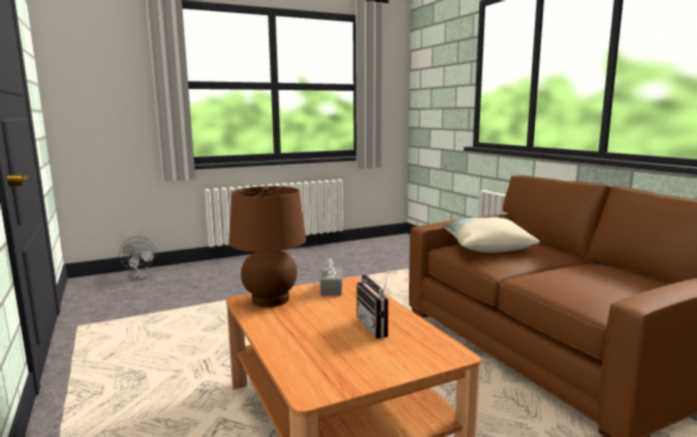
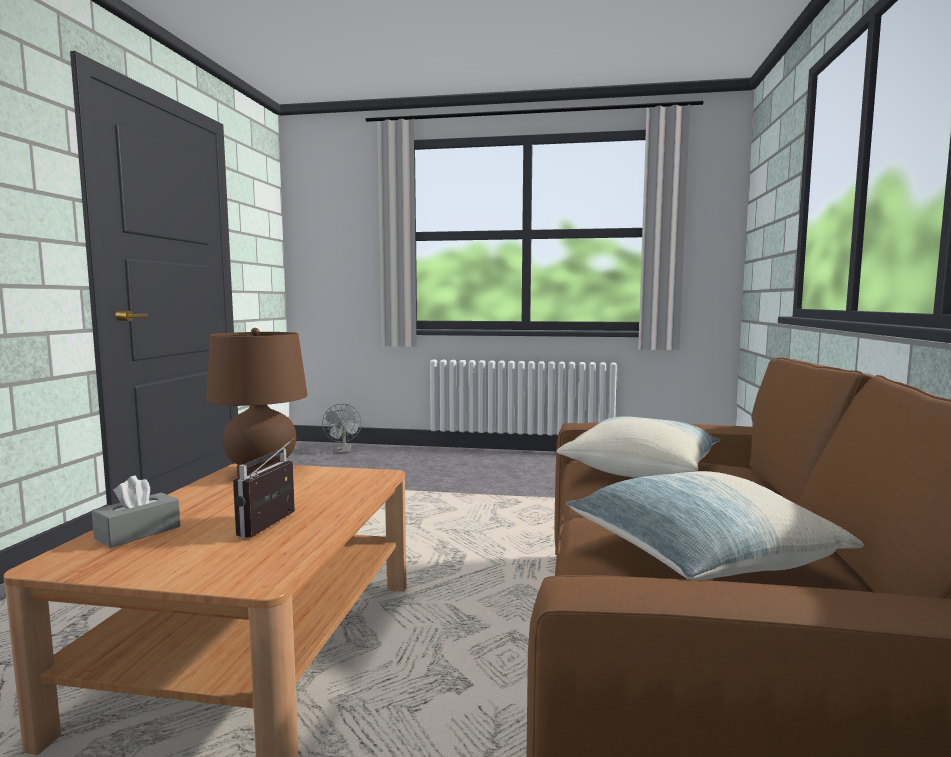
camera: 35 degrees right, 5 degrees down
grey tissue box [320,258,343,296] -> grey tissue box moved to [92,476,180,548]
none -> pillow [566,471,864,580]

